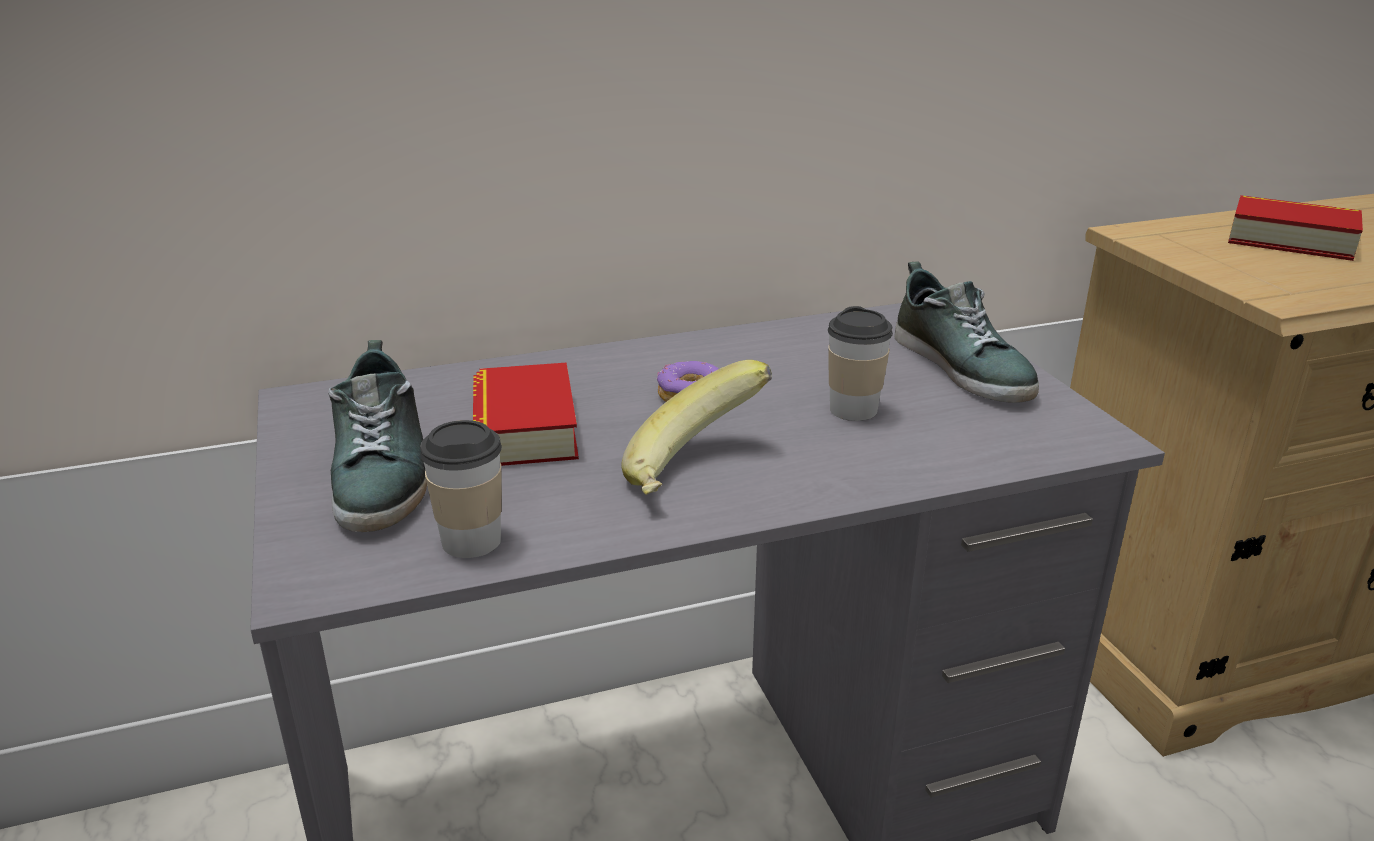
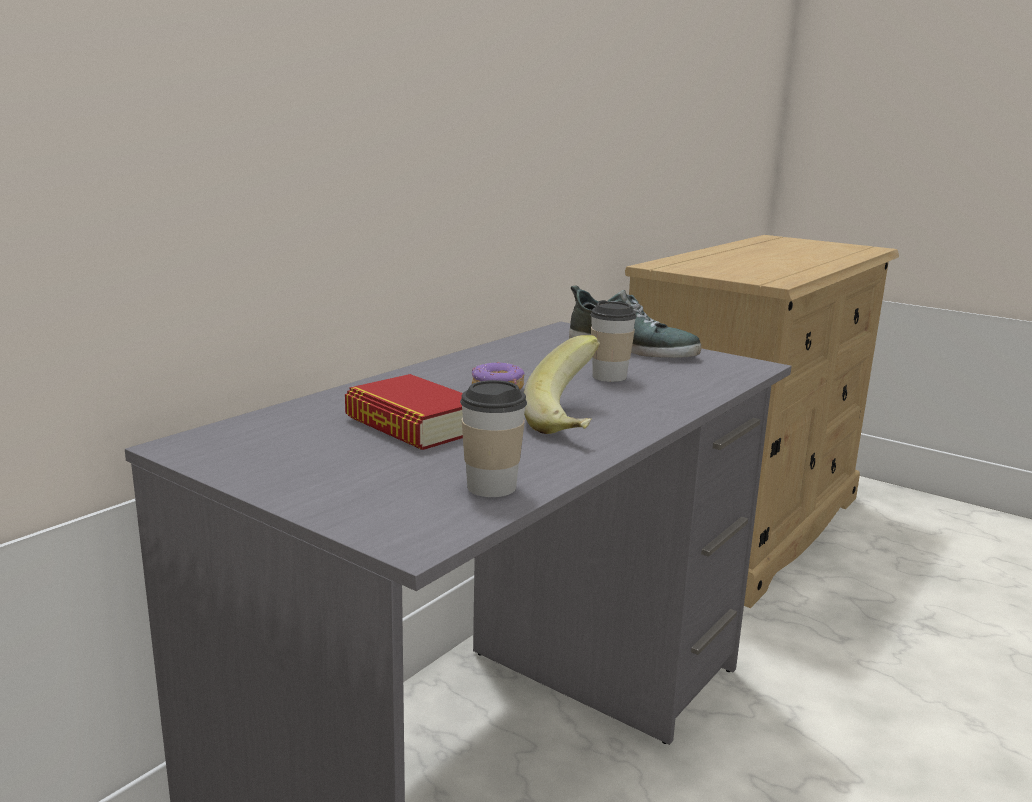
camera: 35 degrees left, 10 degrees down
shoe [328,340,427,532] -> none
book [1228,195,1363,261] -> none

